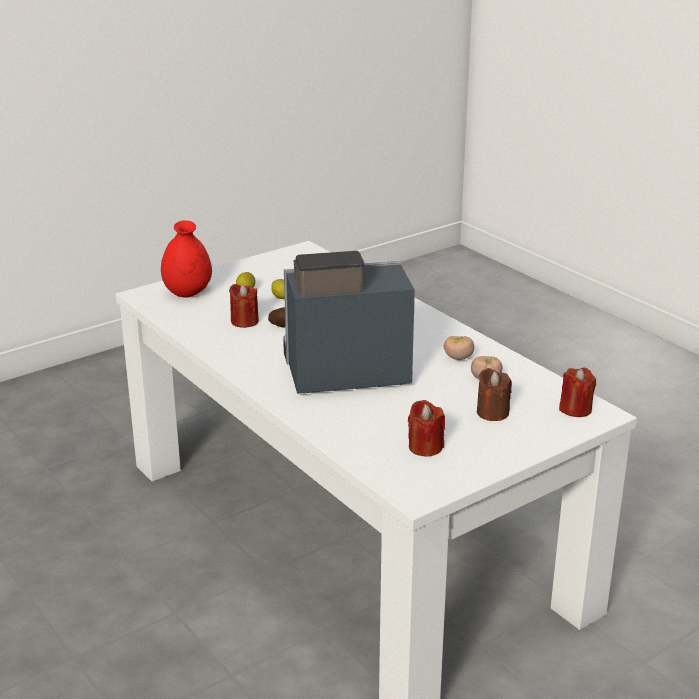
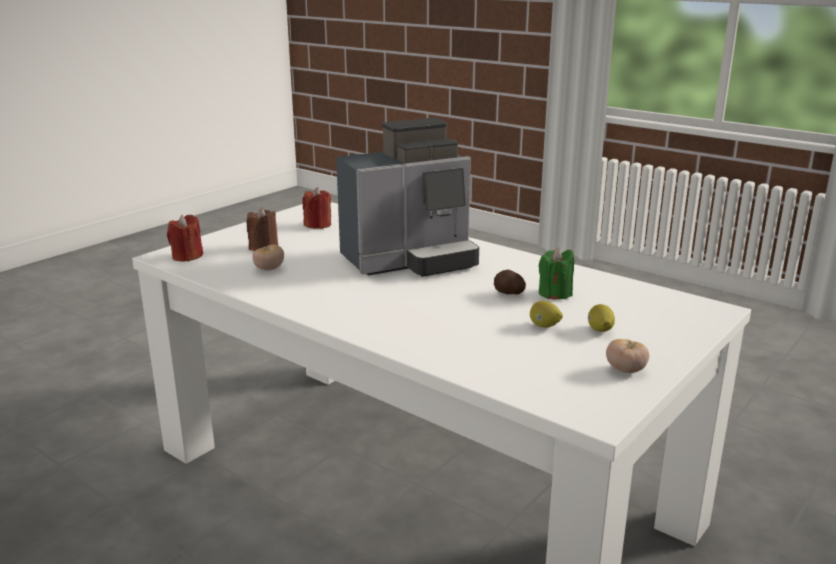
camera: 165 degrees right, 5 degrees down
red vase [161,220,212,297] -> none
red candle [229,284,259,328] -> green candle [539,247,574,299]
tomato [444,336,474,360] -> tomato moved to [606,339,649,373]

